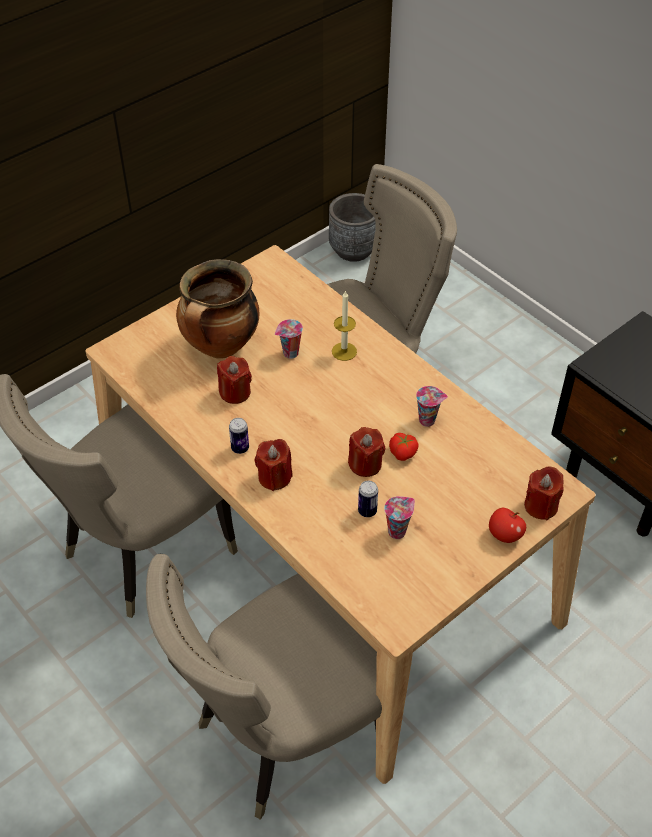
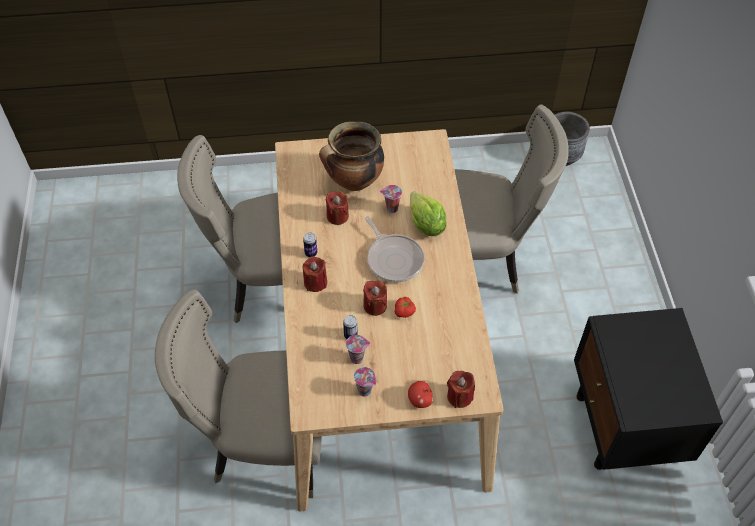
camera: 35 degrees right, 5 degrees up
candle [332,290,357,361] -> lettuce [410,191,447,236]
cup [416,386,448,427] -> cup moved to [354,367,376,397]
none -> frying pan [365,216,425,282]

